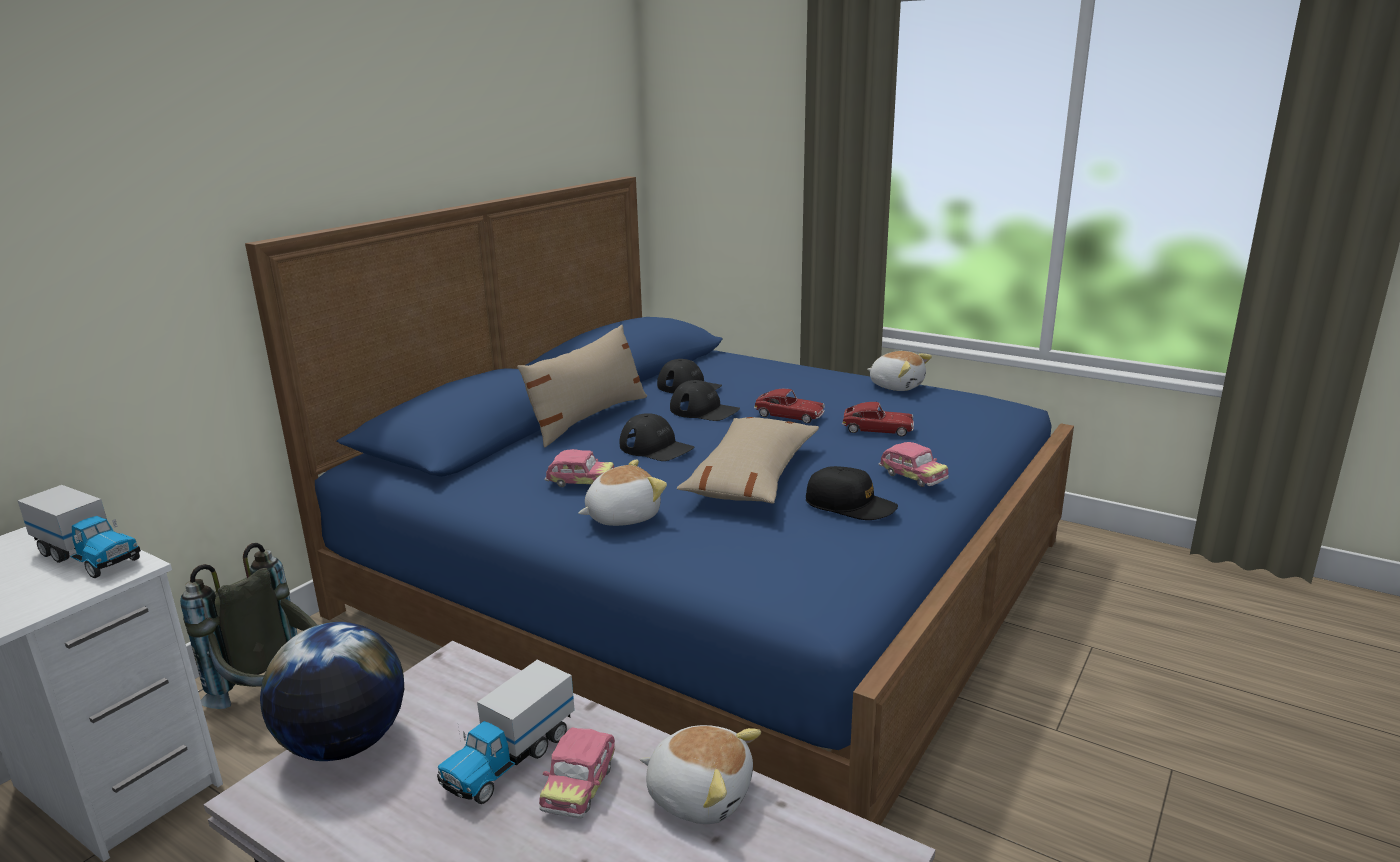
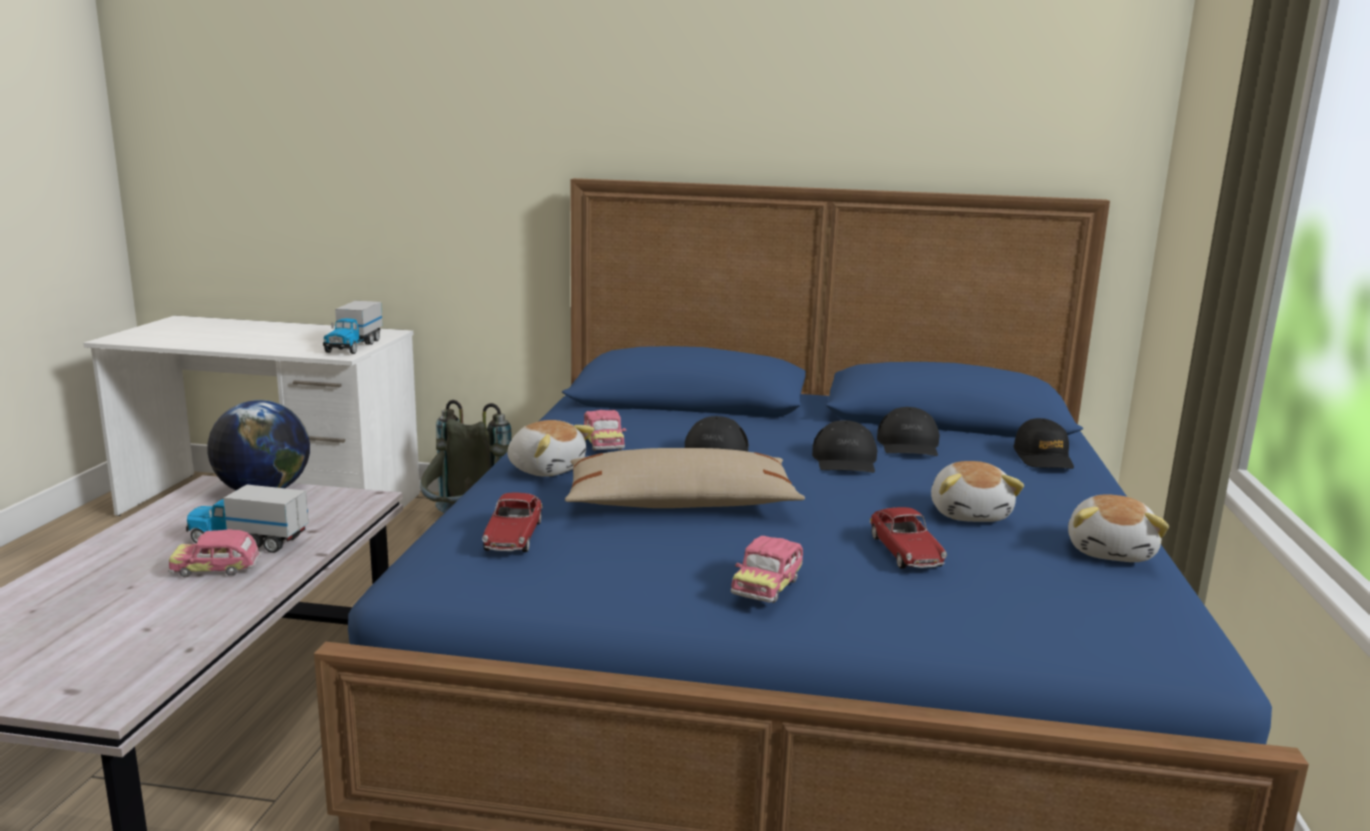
camera: 65 degrees right, 5 degrees down
beige pillow [517,324,647,447] -> none
plush toy [640,725,761,824] -> plush toy moved to [931,461,1024,522]
toy car [754,389,825,423] -> toy car moved to [482,493,543,552]
black cap [806,466,898,520] -> black cap moved to [1013,418,1074,469]

